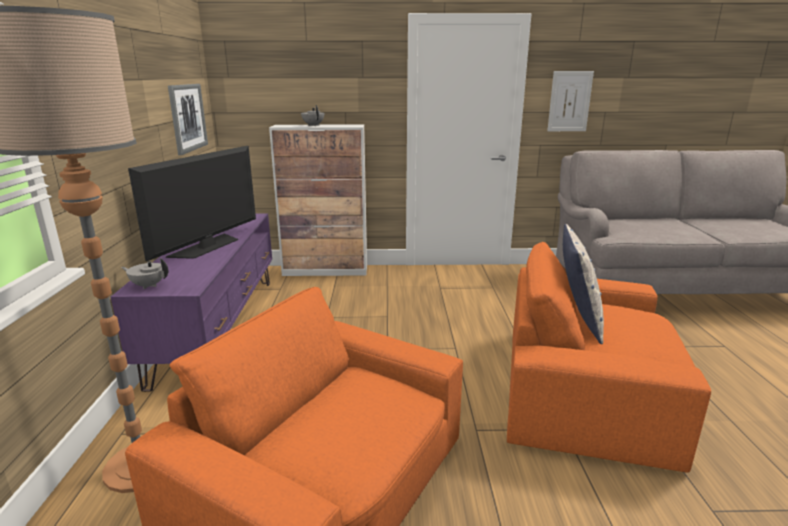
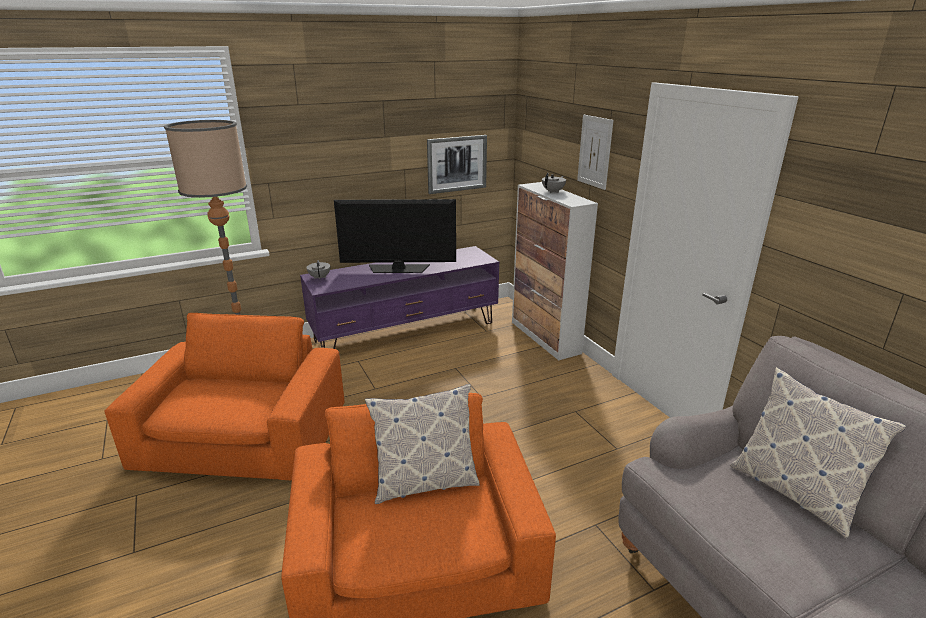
camera: 65 degrees right, 5 degrees up
picture [547,71,594,131] -> picture moved to [577,115,613,190]
none -> pillow [730,367,906,539]

